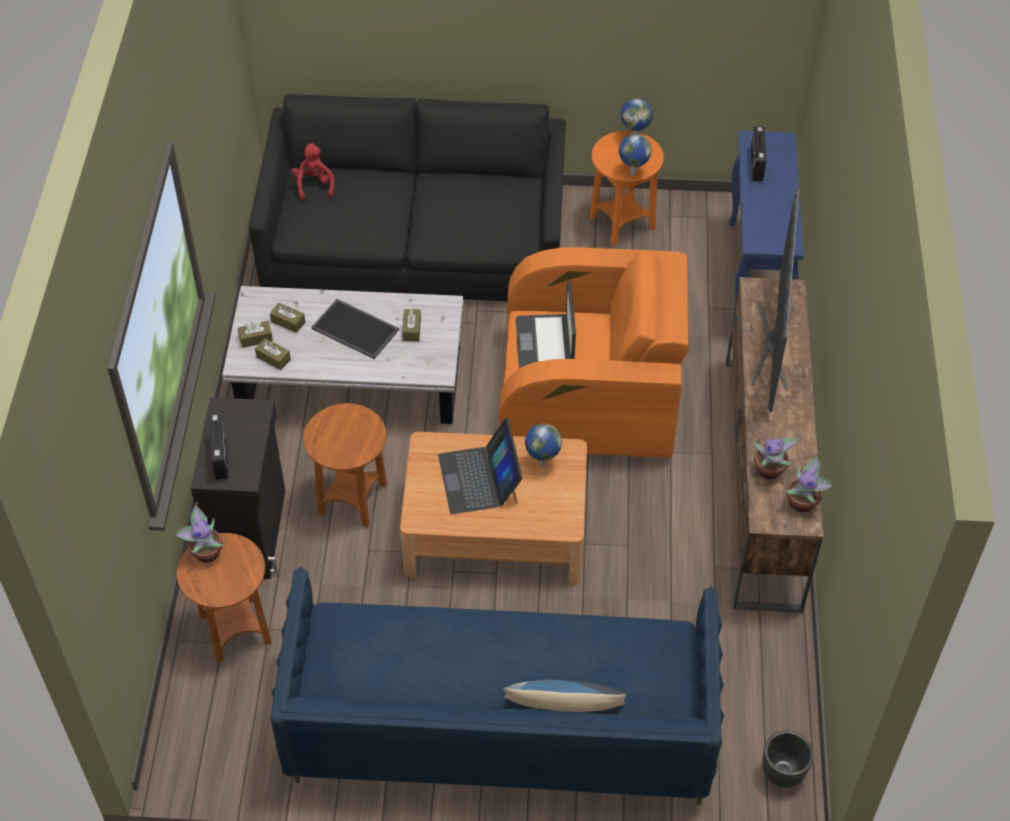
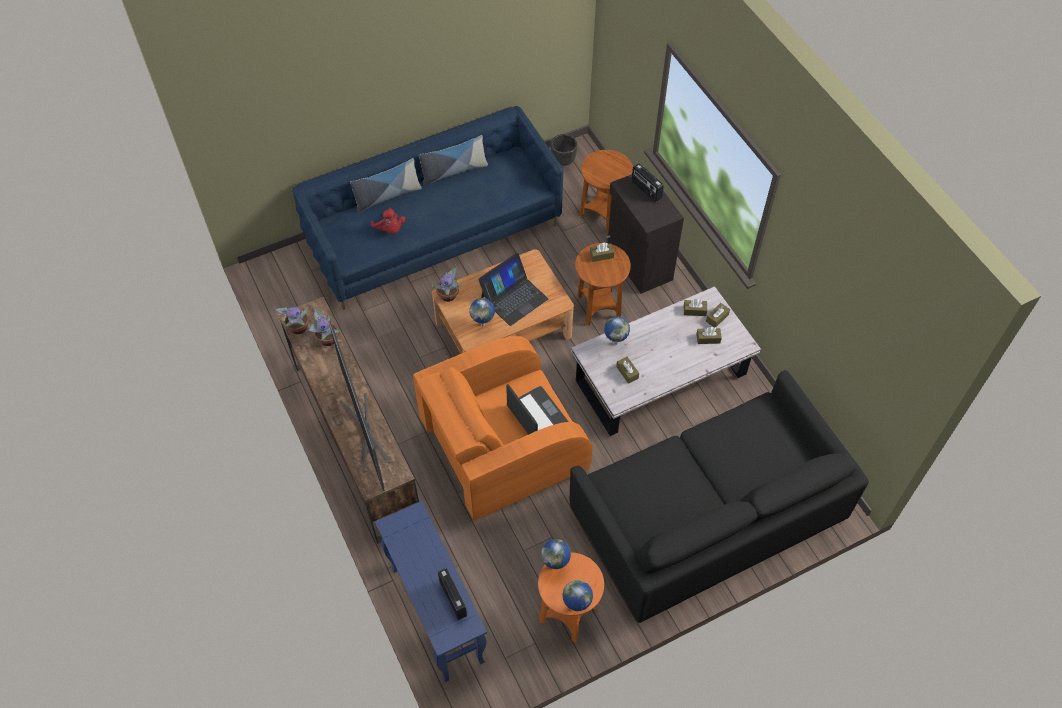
camera: 150 degrees right, 5 degrees up
potted plant [174,502,224,563] -> potted plant moved to [432,264,462,302]
red plush toy [291,143,335,201] -> red plush toy moved to [371,208,405,234]
tray [311,299,399,359] -> none
laptop [438,418,523,514] -> laptop turned 90 degrees clockwise [478,253,548,326]
black planter [762,731,813,788] -> black planter moved to [551,134,577,166]
none -> pillow [419,135,488,185]
none -> brown tissue box [590,243,614,262]
none -> globe [604,316,630,345]

